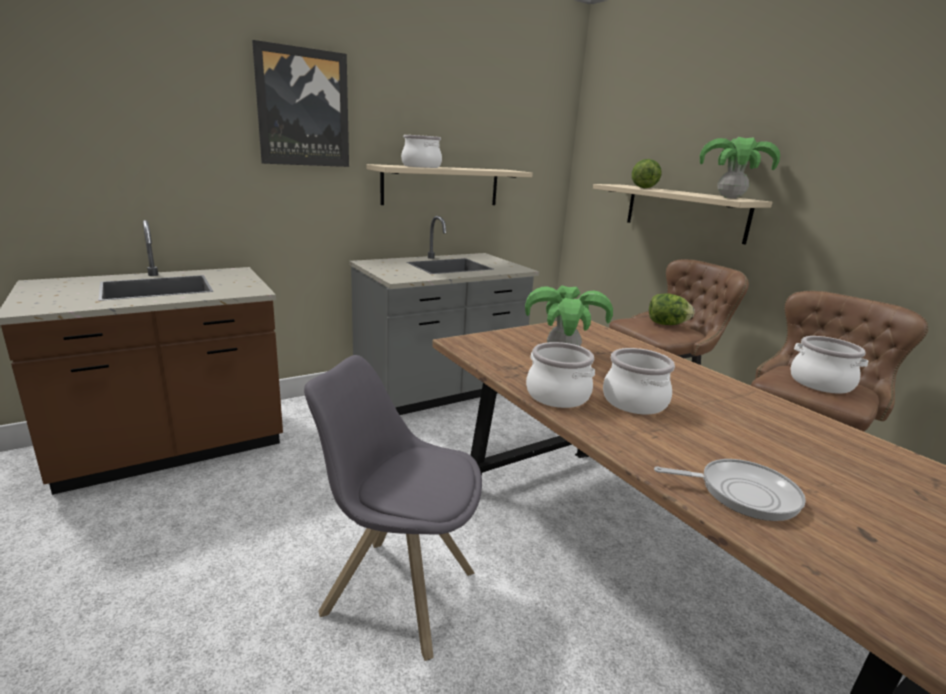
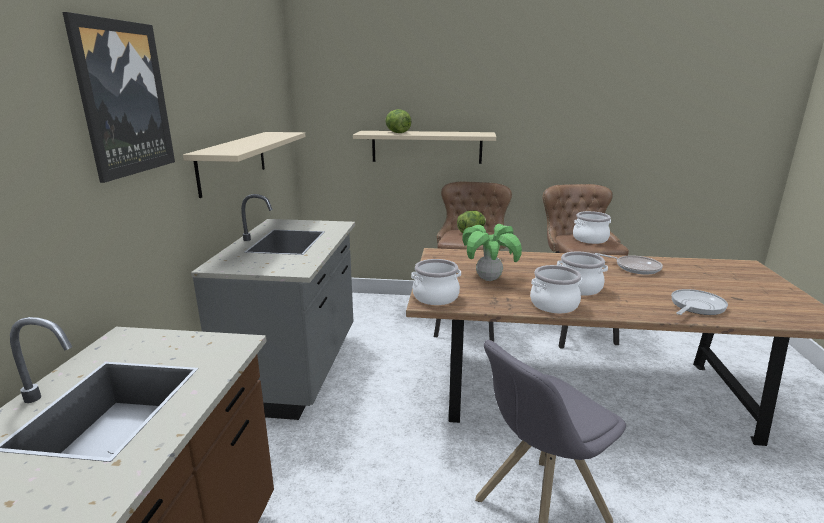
camera: 50 degrees left, 0 degrees up
cooking pot [401,135,442,168] -> cooking pot moved to [411,259,461,305]
potted plant [700,137,780,199] -> none
none -> frying pan [595,253,663,275]

